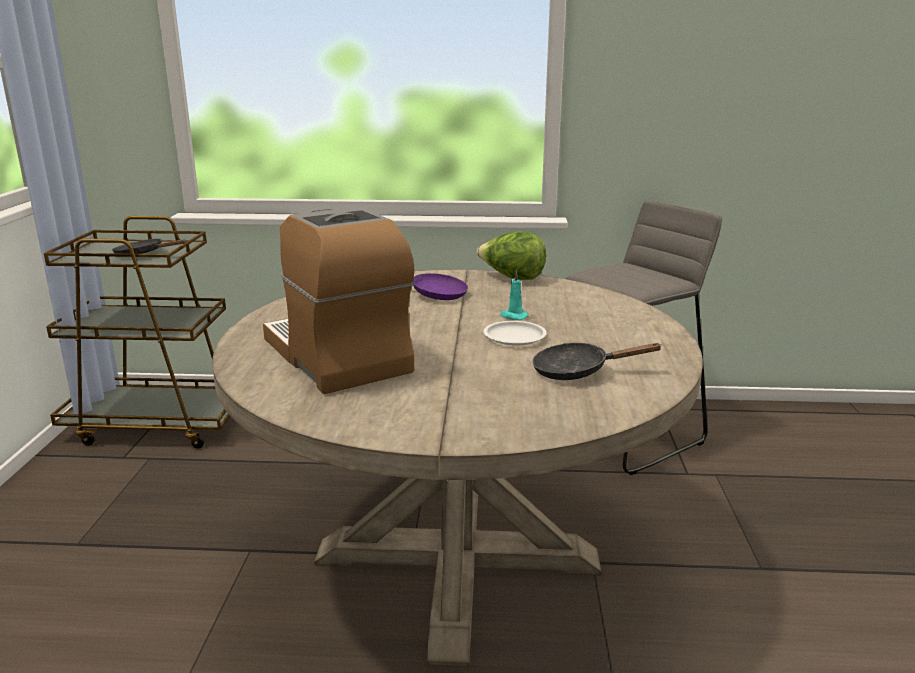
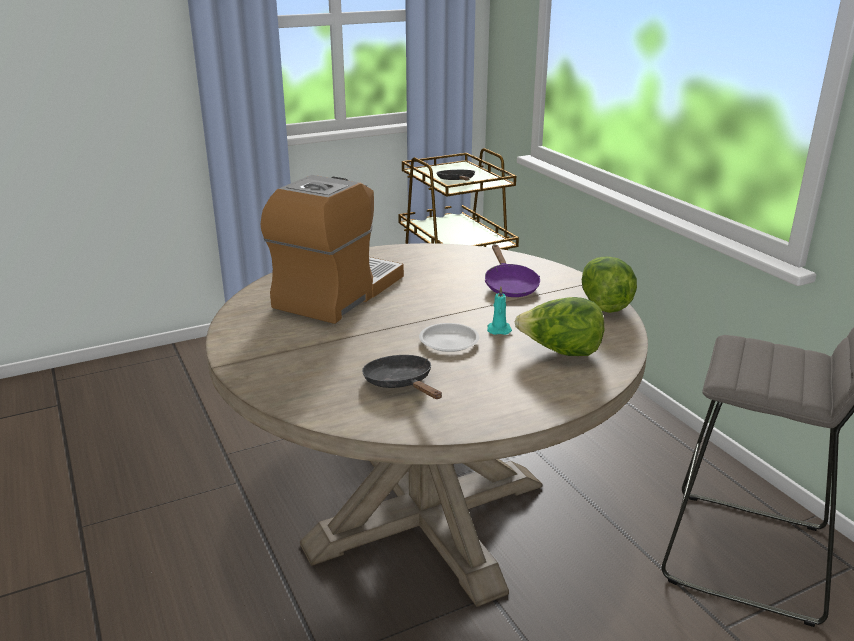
camera: 60 degrees right, 5 degrees up
none -> lettuce [514,297,604,356]

